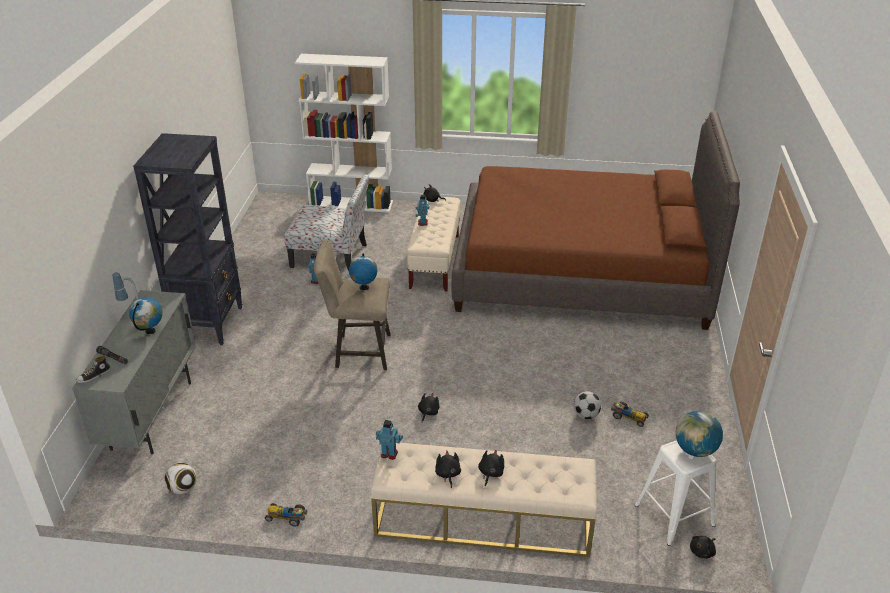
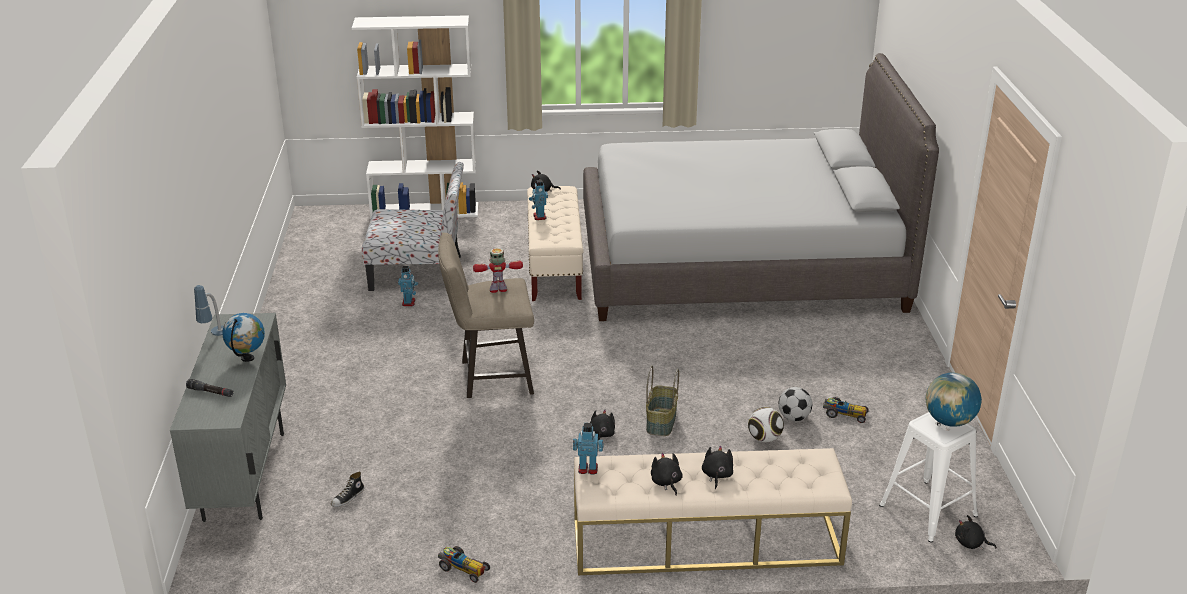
camera: 10 degrees left, 5 degrees down
shoe [76,355,111,383] -> shoe moved to [331,471,365,507]
black bookcase [133,133,242,345] -> none
football [164,463,197,494] -> football moved to [748,407,784,442]
toy car [265,503,307,527] -> toy car turned 150 degrees counterclockwise [438,546,490,583]
globe [349,254,377,290] -> toy robot [473,248,523,293]
brown bed [452,111,740,330] -> grey bed [583,53,939,321]
black plush toy [690,536,716,559] -> black plush toy turned 75 degrees clockwise [955,515,997,550]
none -> basket [646,365,679,436]

